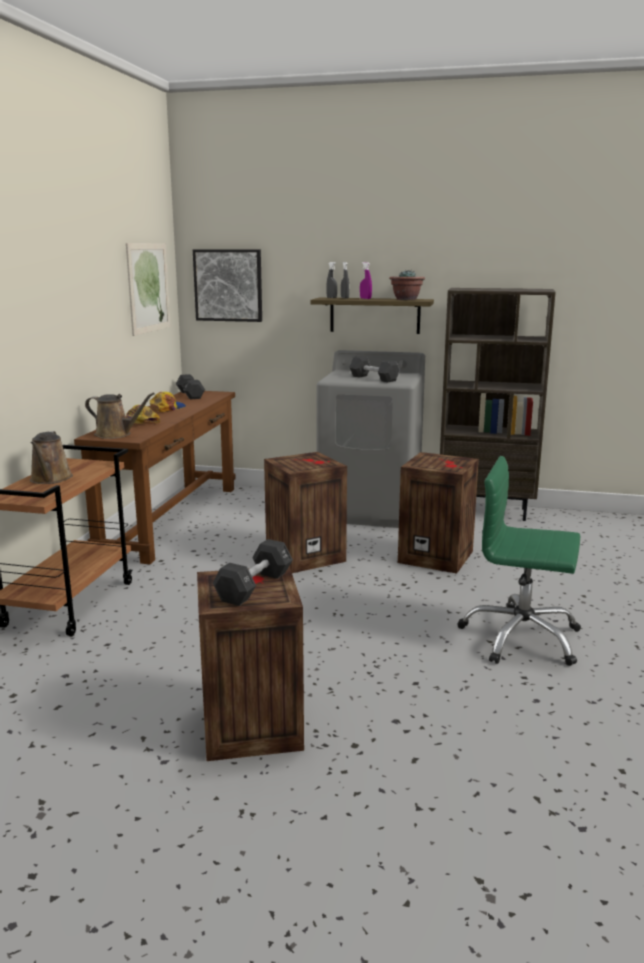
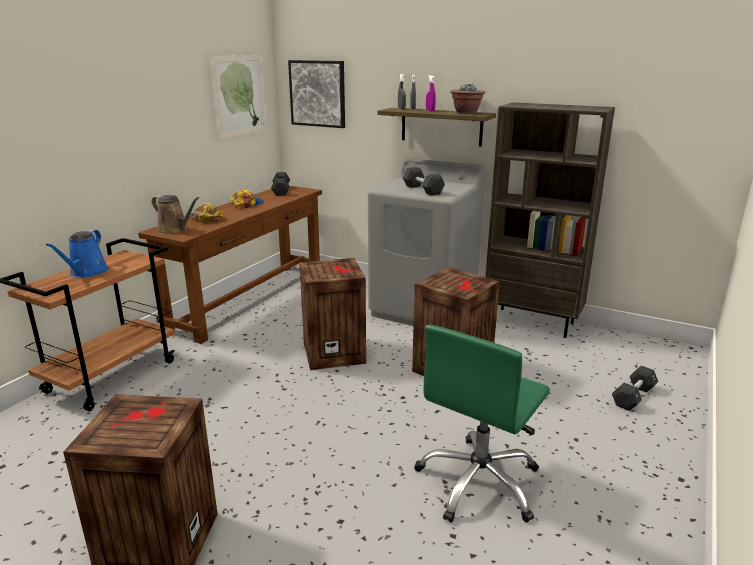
camera: 15 degrees right, 5 degrees up
brown watering can [30,431,73,484] -> blue watering can [46,230,108,278]
black dumbbell [213,539,293,606] -> black dumbbell moved to [612,366,658,411]
green office chair [458,456,581,666] -> green office chair turned 90 degrees counterclockwise [414,324,550,523]

